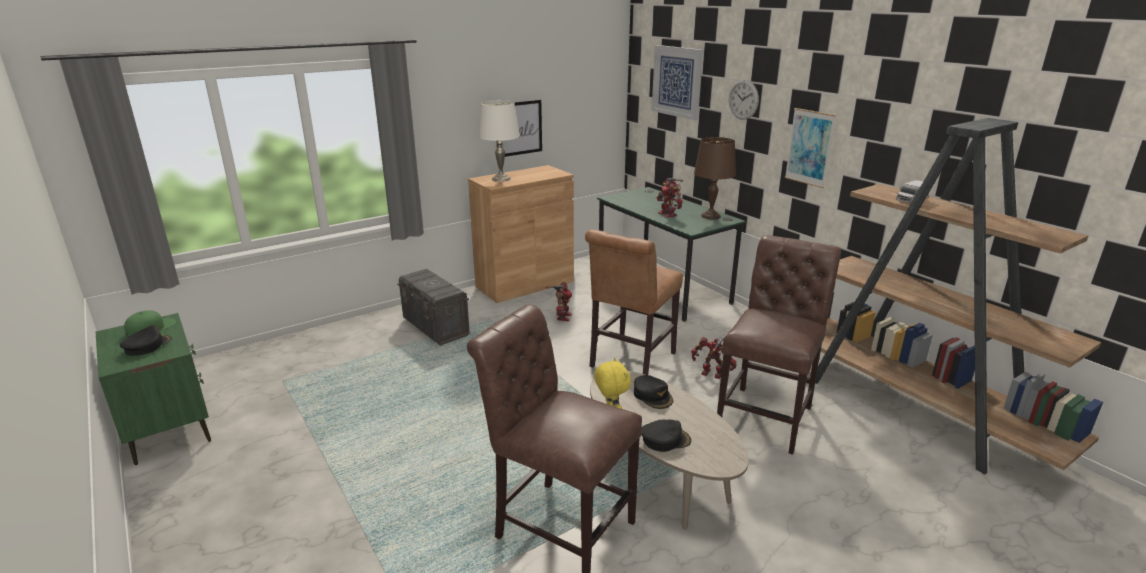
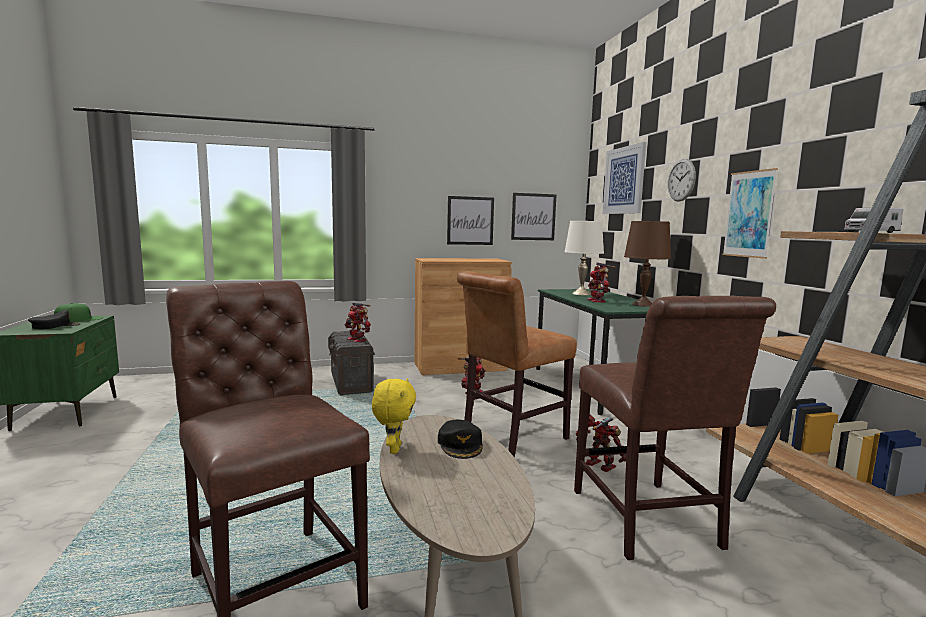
camera: 20 degrees right, 15 degrees down
white table lamp [479,100,520,182] -> white table lamp moved to [565,221,604,295]
black cap [642,420,691,452] -> none
brown chair [717,235,841,455] -> brown chair turned 120 degrees clockwise [574,295,776,560]
none -> toy robot [345,303,371,343]
none -> picture [511,193,557,240]

